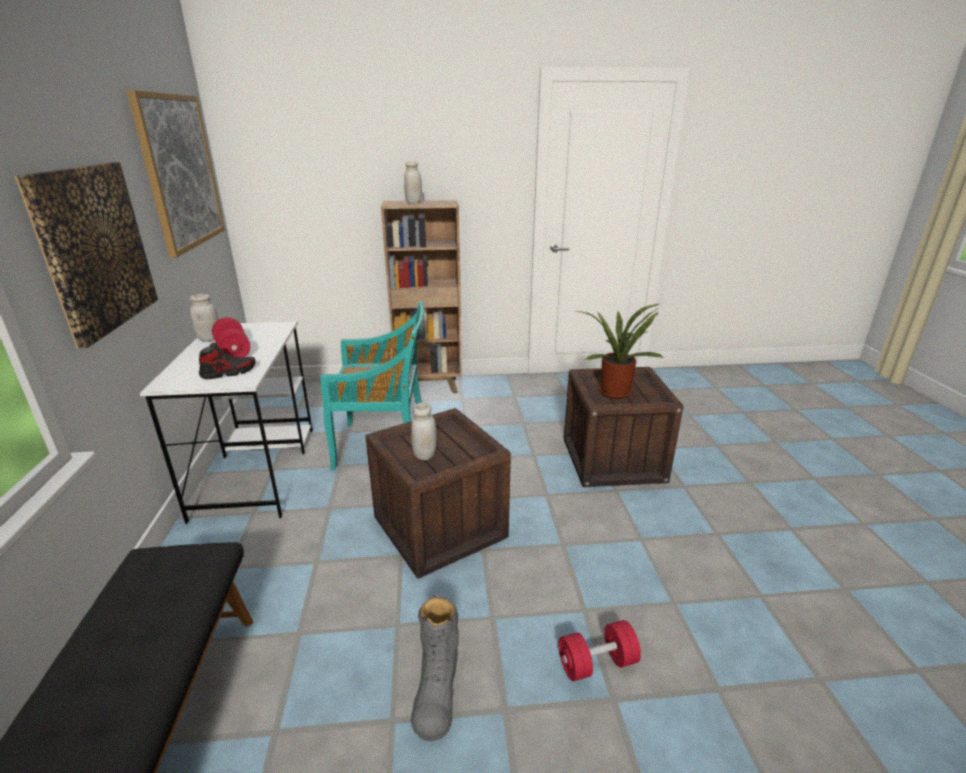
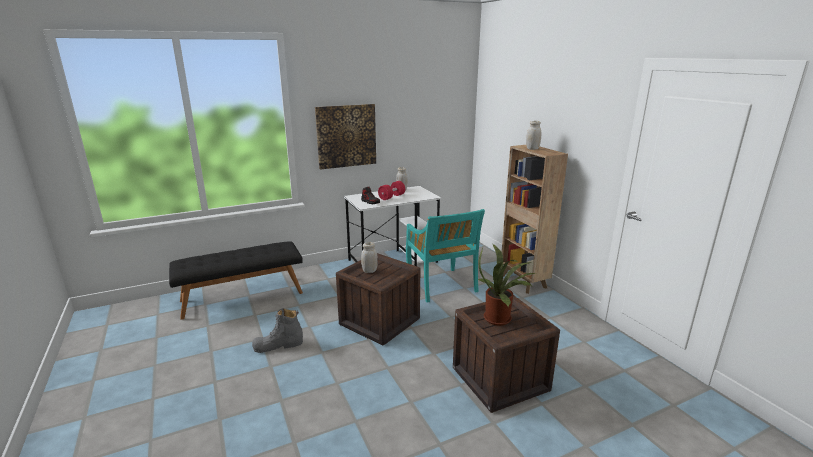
camera: 70 degrees right, 5 degrees down
picture [126,90,225,258] -> none
red dumbbell [559,620,641,681] -> none

